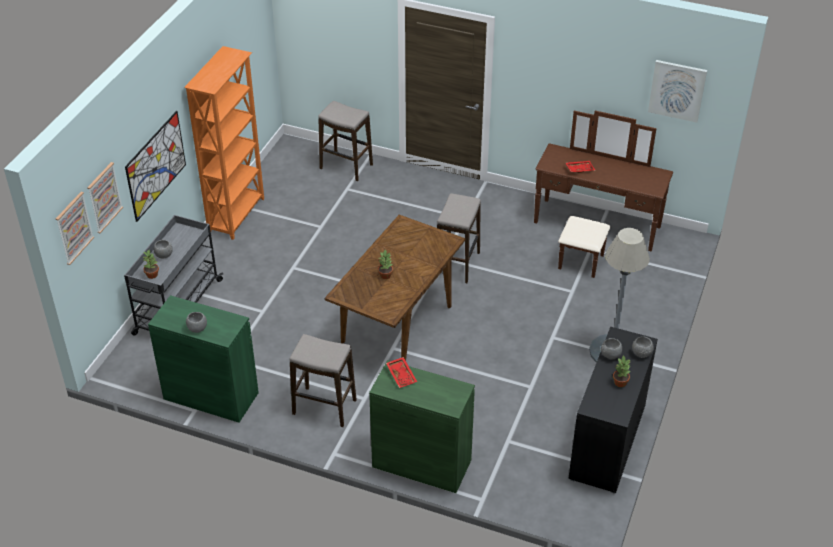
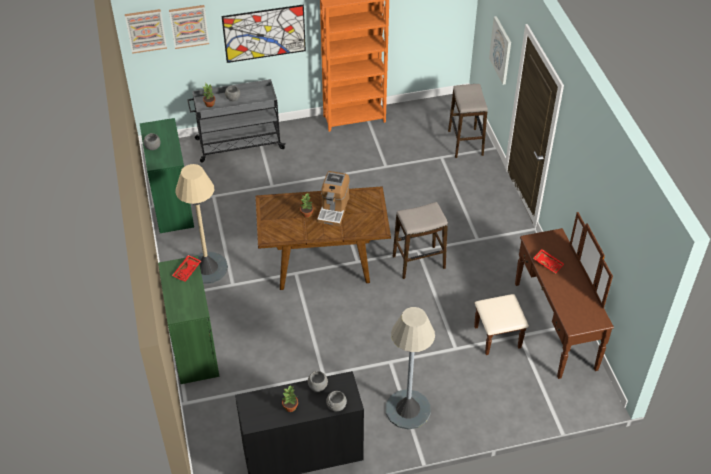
camera: 55 degrees right, 5 degrees up
stool [290,334,357,427] -> beige floor lamp [175,164,228,284]
picture [648,60,707,123] -> picture moved to [489,16,511,85]
none -> coffee machine [317,171,350,226]

